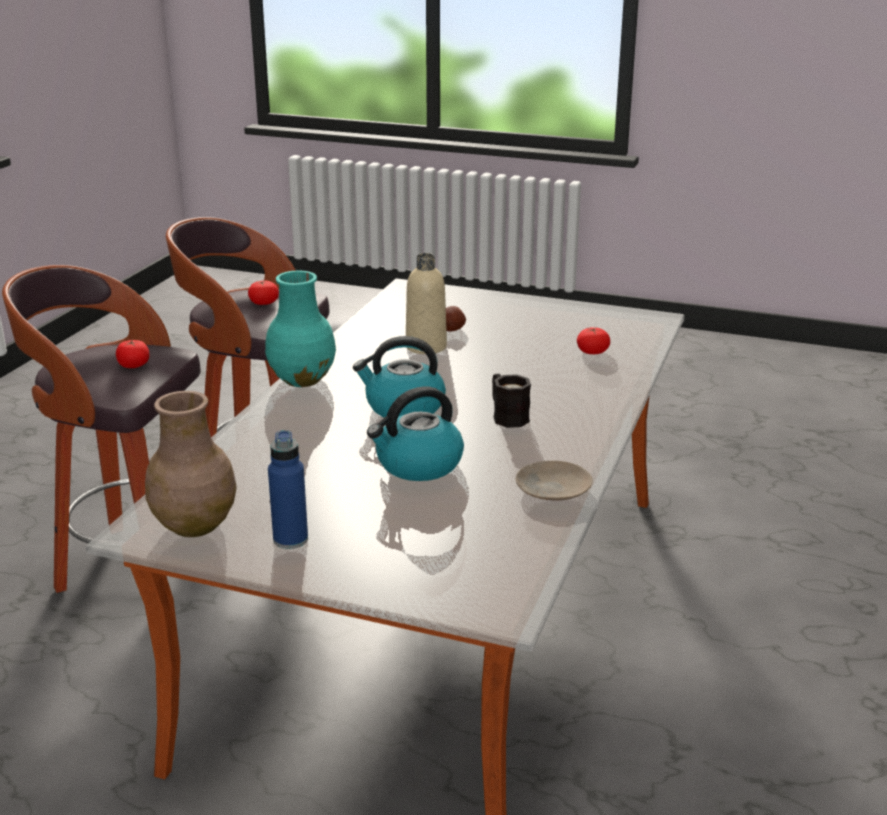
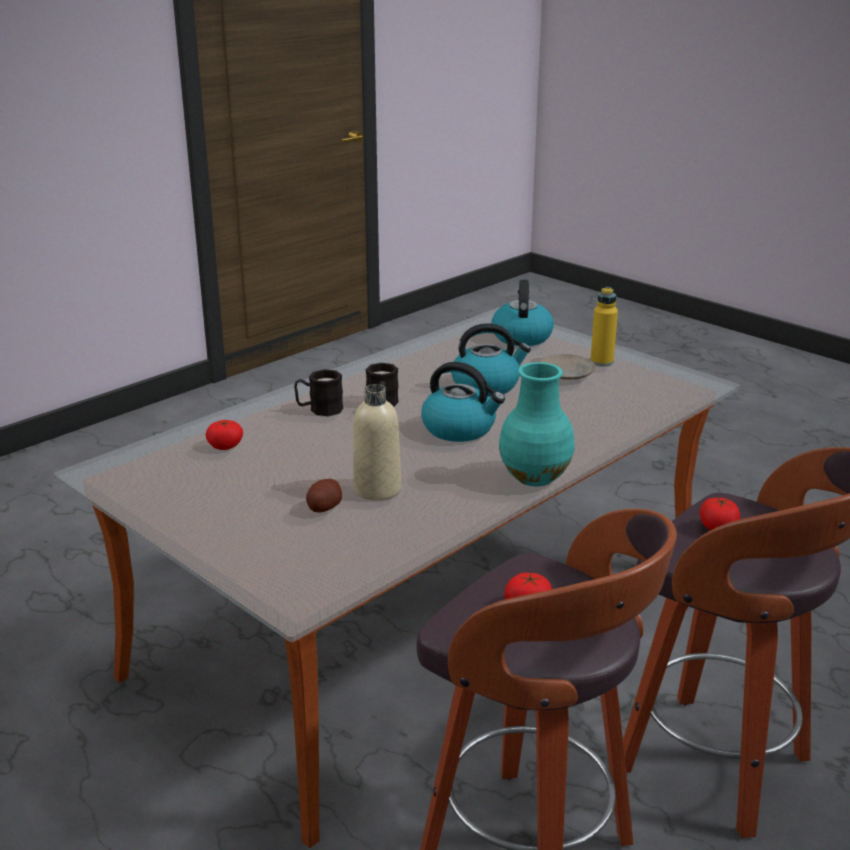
camera: 155 degrees left, 0 degrees up
brown vase [145,391,237,537] -> none
blue bottle [268,430,308,549] -> yellow bottle [590,287,618,366]
beige plate [515,461,593,501] -> beige plate moved to [540,354,596,380]
none -> black mug [294,369,343,416]
none -> kettle [491,279,554,346]

